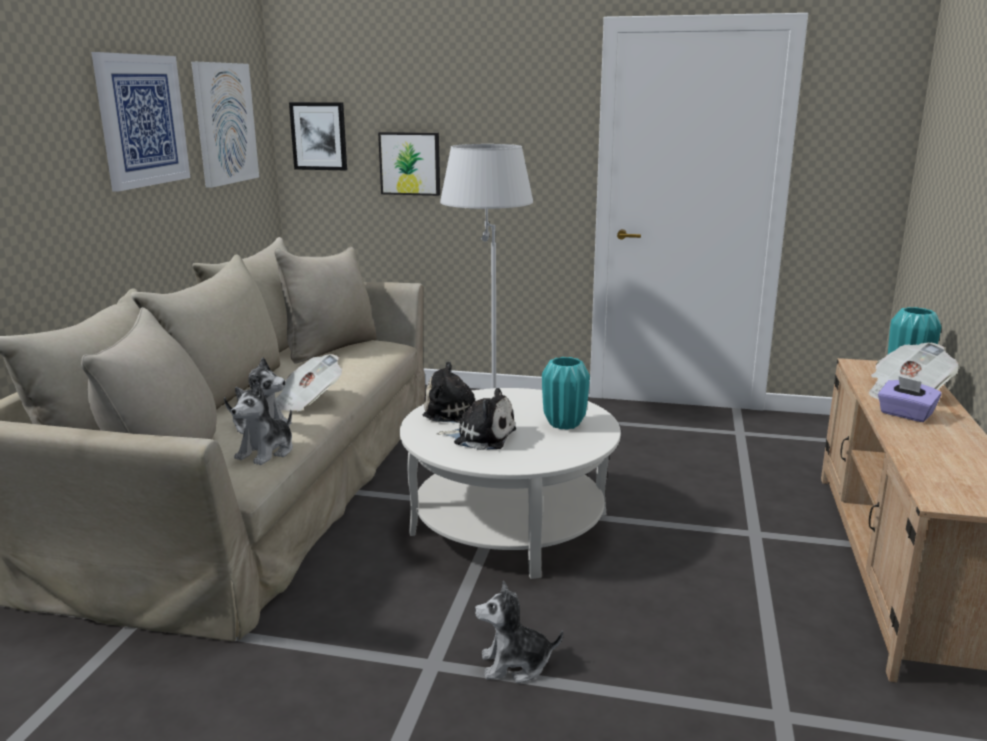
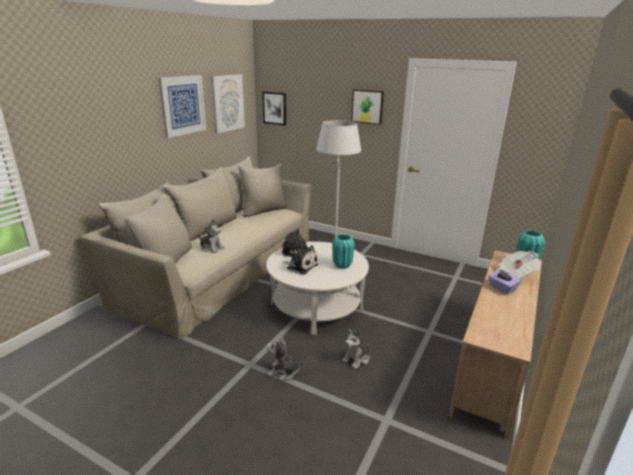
camera: 15 degrees right, 5 degrees up
plush toy [231,382,293,465] -> plush toy moved to [342,328,370,369]
newspaper [276,354,342,412] -> none
picture [378,132,440,196] -> picture moved to [351,89,384,125]

